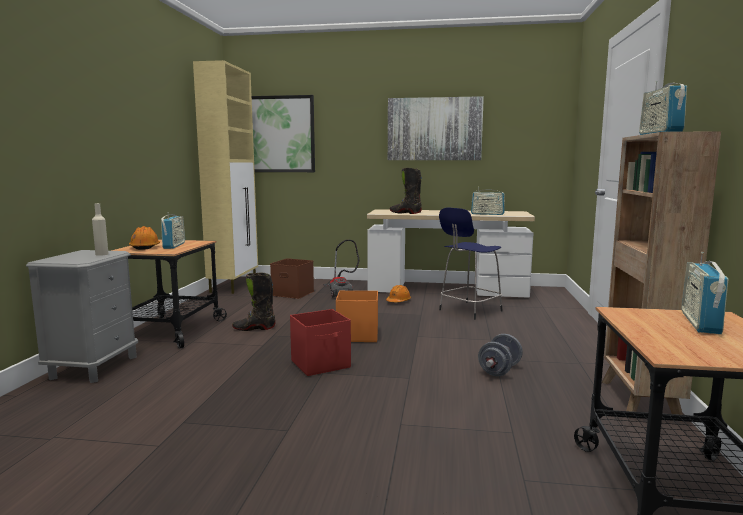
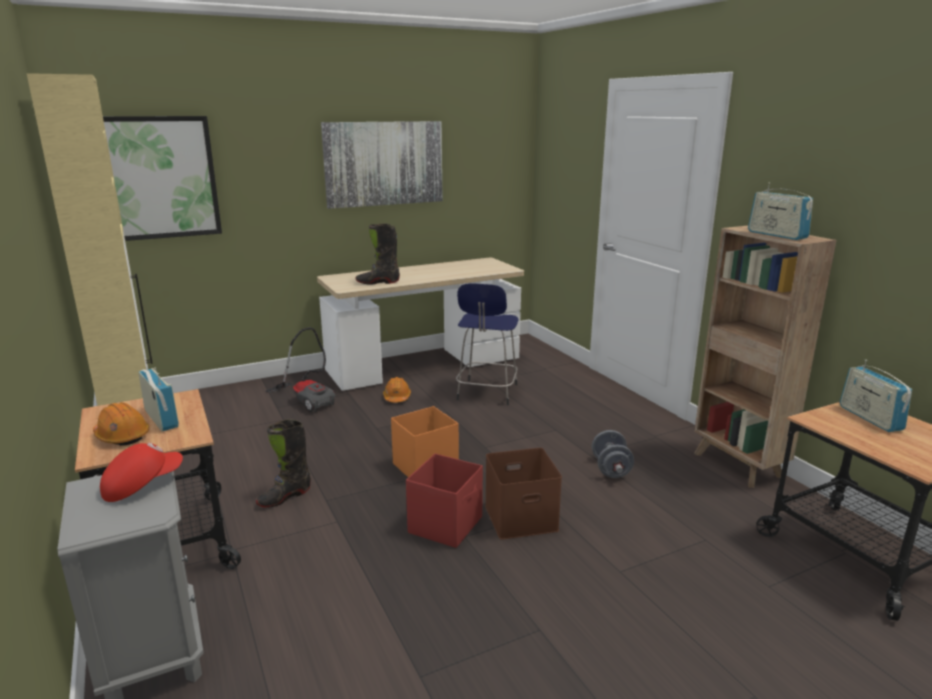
camera: 35 degrees left, 10 degrees up
beige bottle [92,203,109,256] -> red cap [100,443,183,502]
brown storage box [270,258,314,299] -> brown storage box moved to [485,448,562,540]
radio [471,189,505,215] -> none

